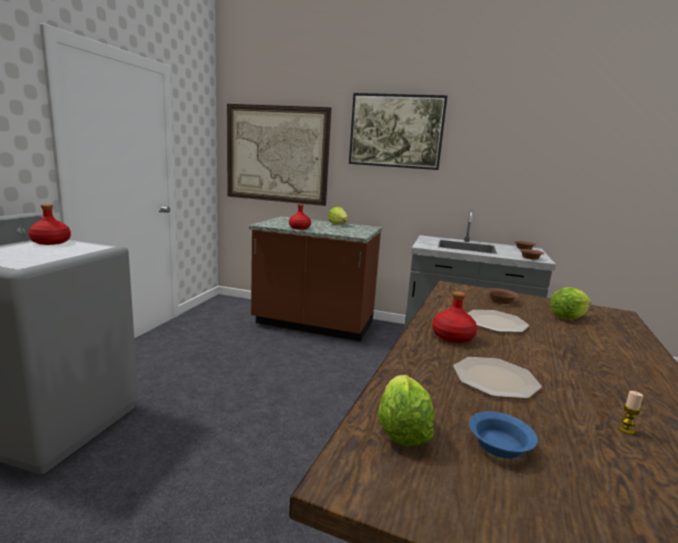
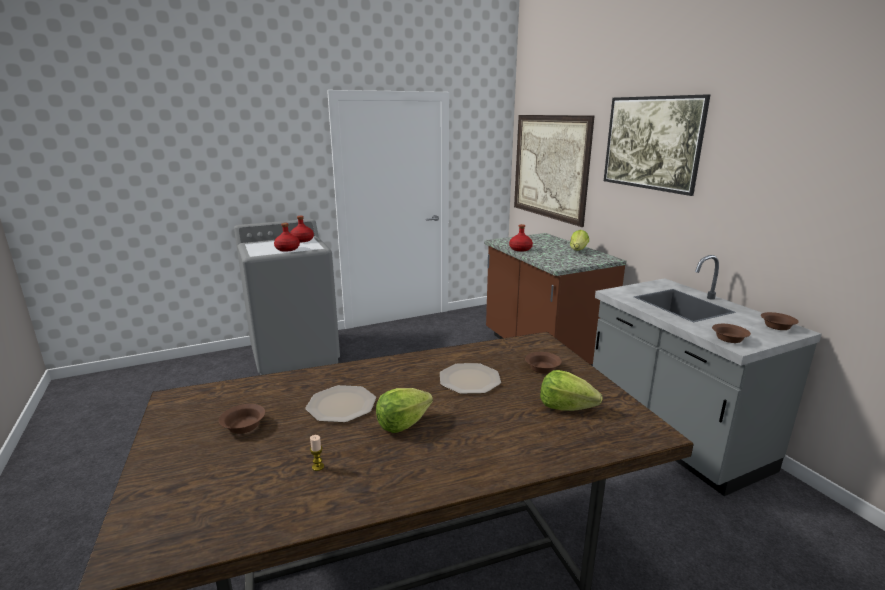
camera: 50 degrees right, 5 degrees up
lettuce [378,375,434,446] -> lettuce moved to [376,388,433,433]
red bottle [432,291,477,343] -> red bottle moved to [274,223,300,252]
blue bowl [469,411,538,459] -> brown bowl [219,404,265,434]

